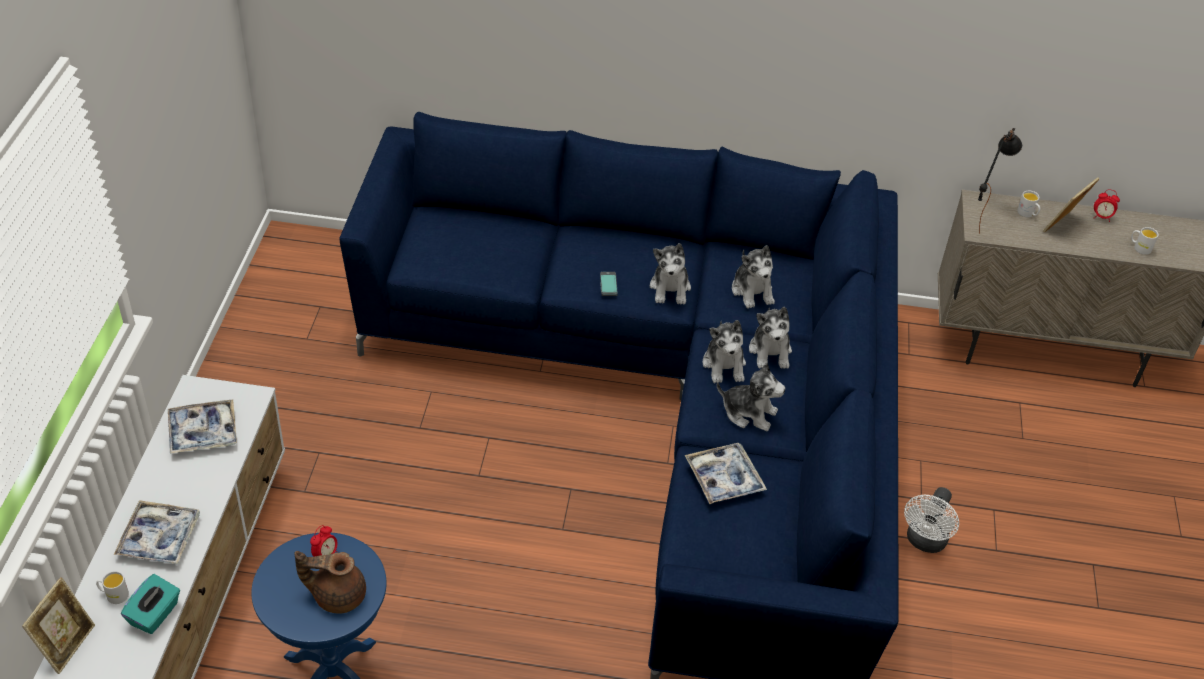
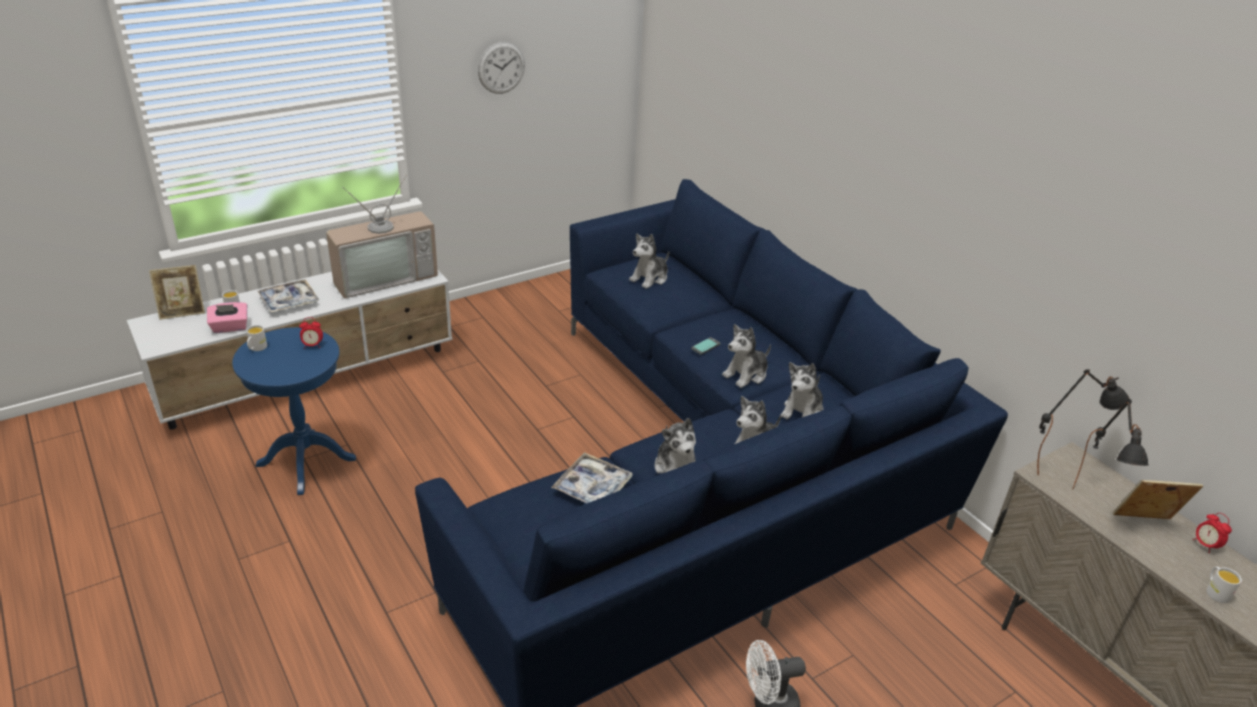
camera: 50 degrees right, 10 degrees down
turquoise tissue box [121,574,180,634] -> pink tissue box [207,302,247,333]
tray [168,399,237,454] -> television [326,175,438,298]
brown teapot [294,551,366,614] -> none
plush toy [703,320,746,383] -> plush toy moved to [629,233,669,289]
white mug [1017,190,1040,217] -> white mug moved to [246,325,267,351]
none -> wall clock [478,42,525,94]
none -> black table lamp [1072,399,1149,490]

